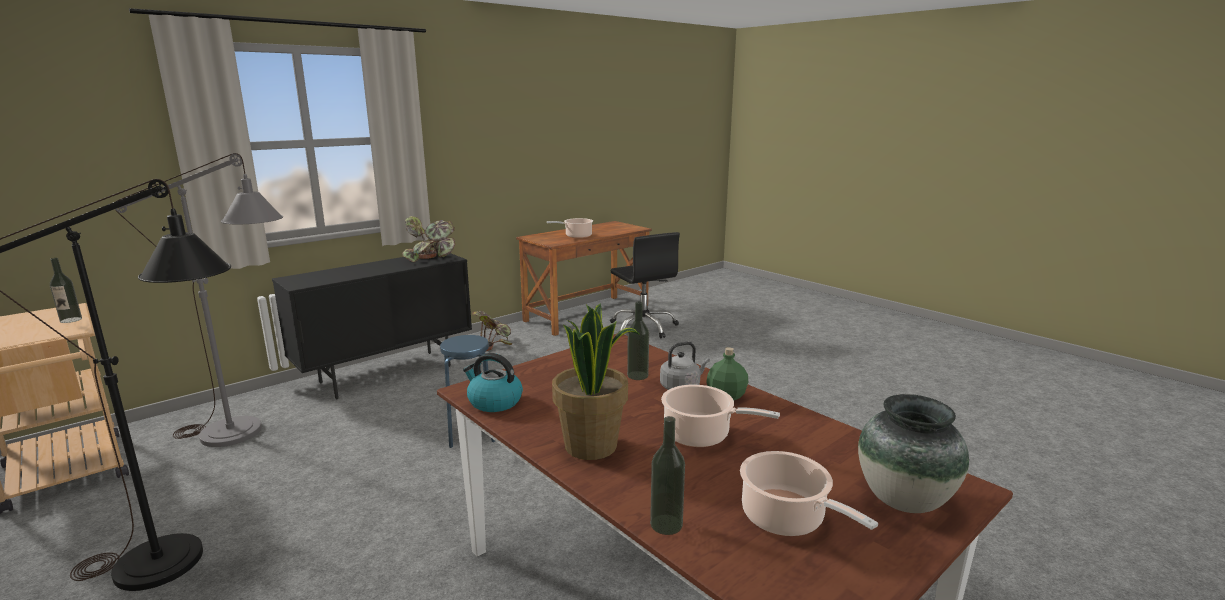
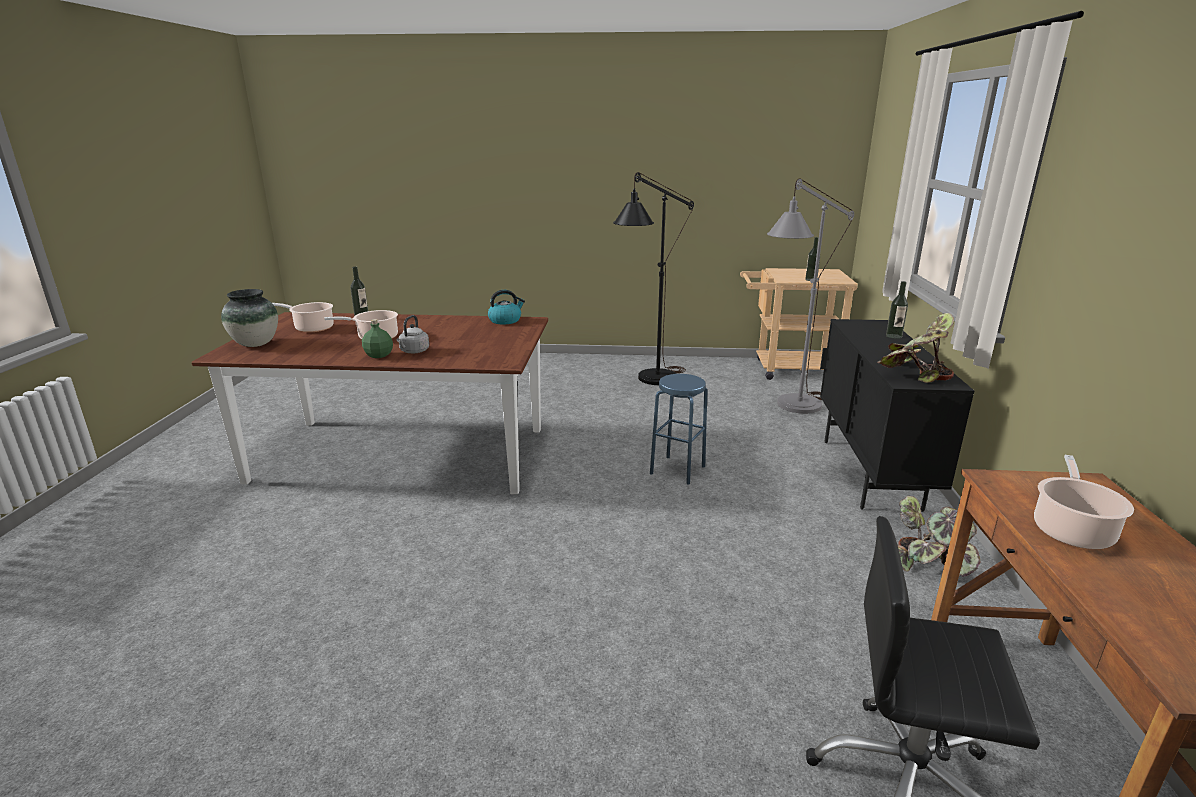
camera: 135 degrees right, 5 degrees up
potted plant [552,303,640,460] -> none
bottle [627,301,649,380] -> bottle moved to [886,281,908,339]

